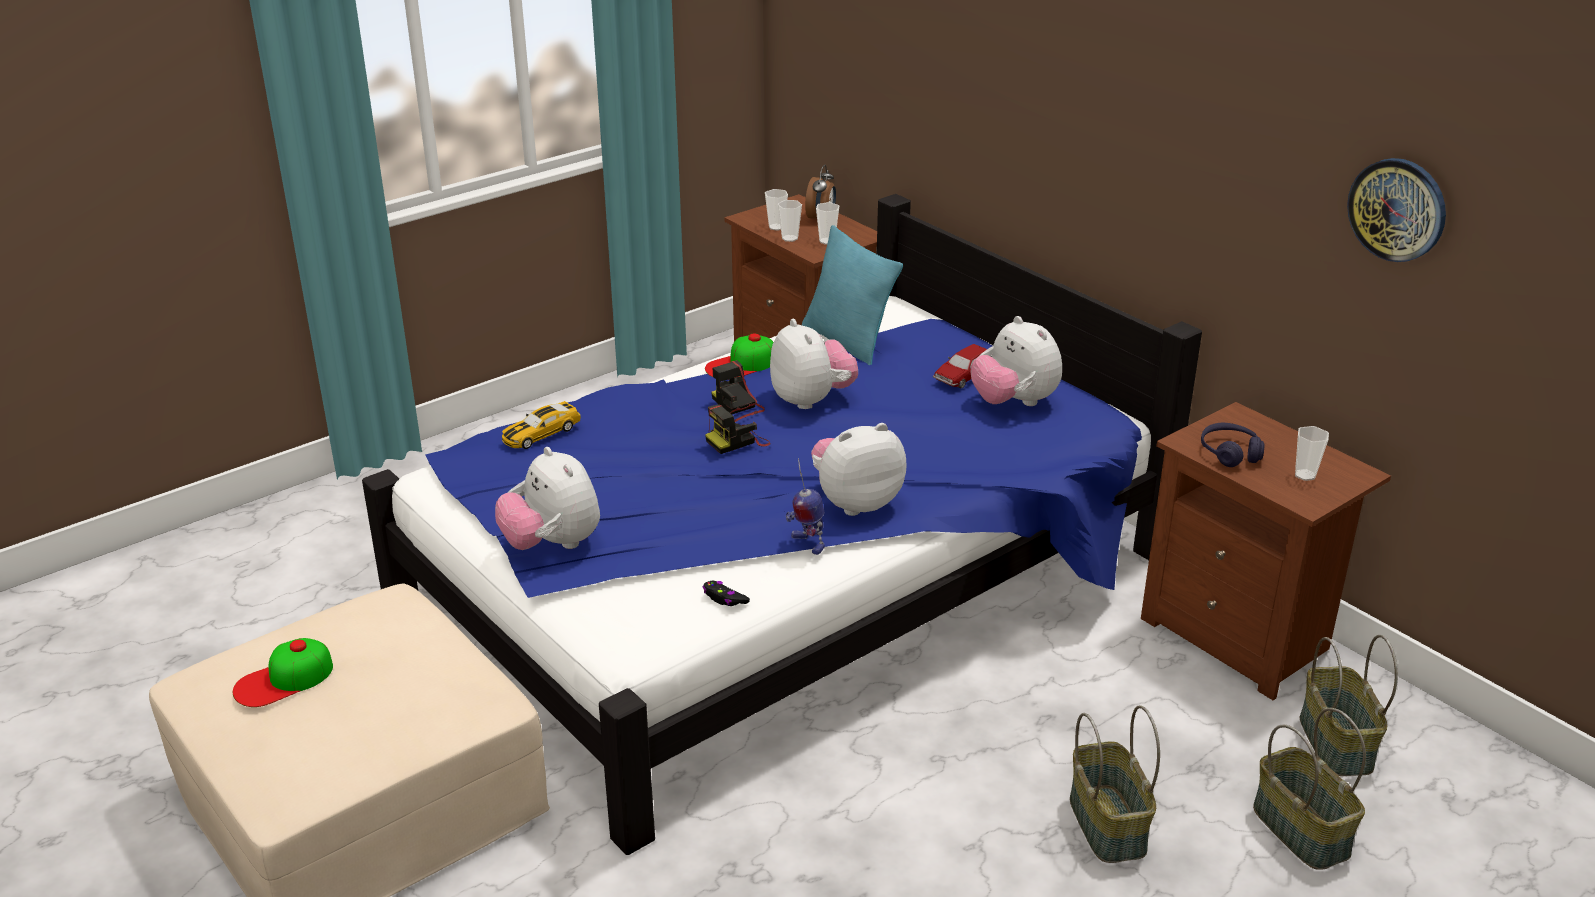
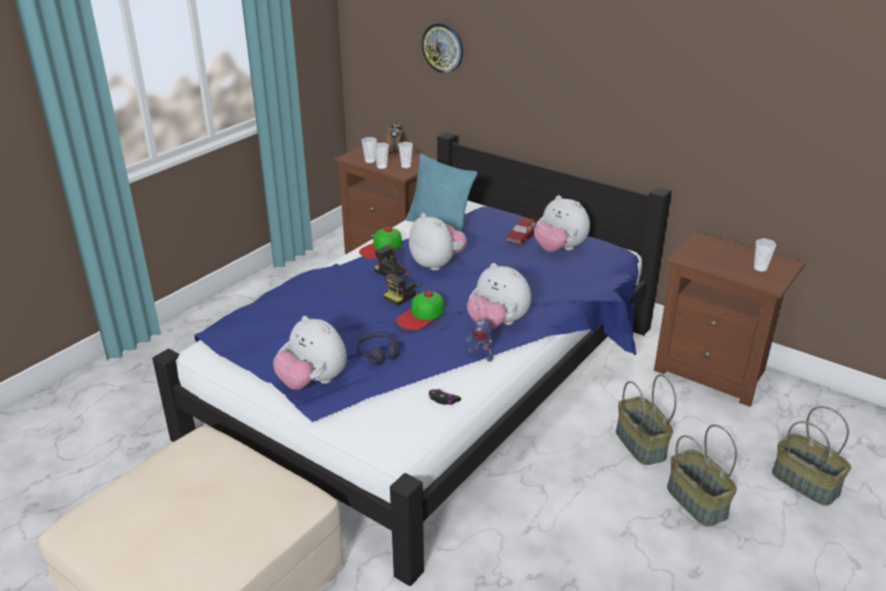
camera: 15 degrees left, 0 degrees up
cap [233,638,333,707] -> cap moved to [396,291,444,330]
toy car [502,401,581,449] -> none
plush toy [811,423,907,516] -> plush toy turned 105 degrees counterclockwise [467,263,531,329]
purple headphones [1201,423,1264,467] -> purple headphones moved to [357,332,399,365]
basket [1300,635,1398,776] -> basket moved to [616,374,676,465]
wall clock [1347,158,1446,262] -> wall clock moved to [421,22,463,73]

